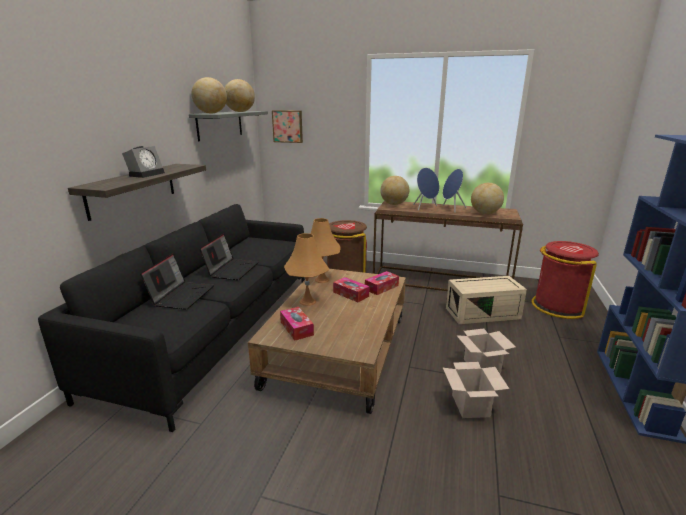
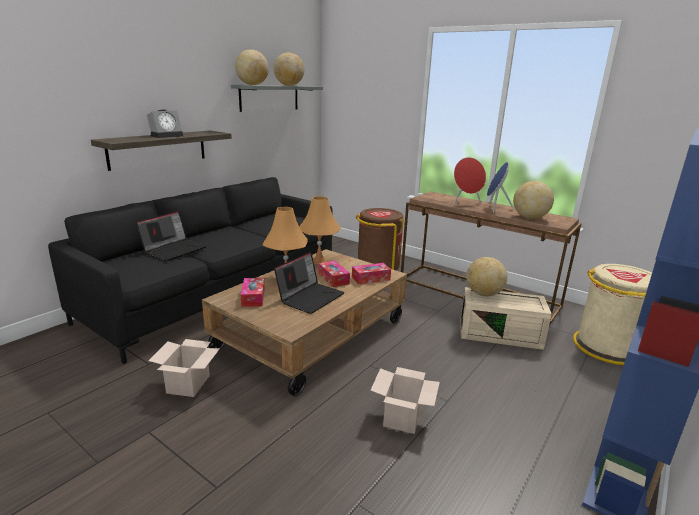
camera: 20 degrees right, 0 degrees up
laptop [200,234,259,280] -> laptop moved to [274,252,345,314]
picture [272,110,303,143] -> none
globe [380,176,409,205] -> globe moved to [466,257,507,296]
blue speaker [413,168,439,211] -> red speaker [453,157,486,205]
cardboard box [456,328,516,374] -> cardboard box moved to [148,339,220,397]
red trash can [531,241,599,319] -> beige trash can [573,264,652,365]

